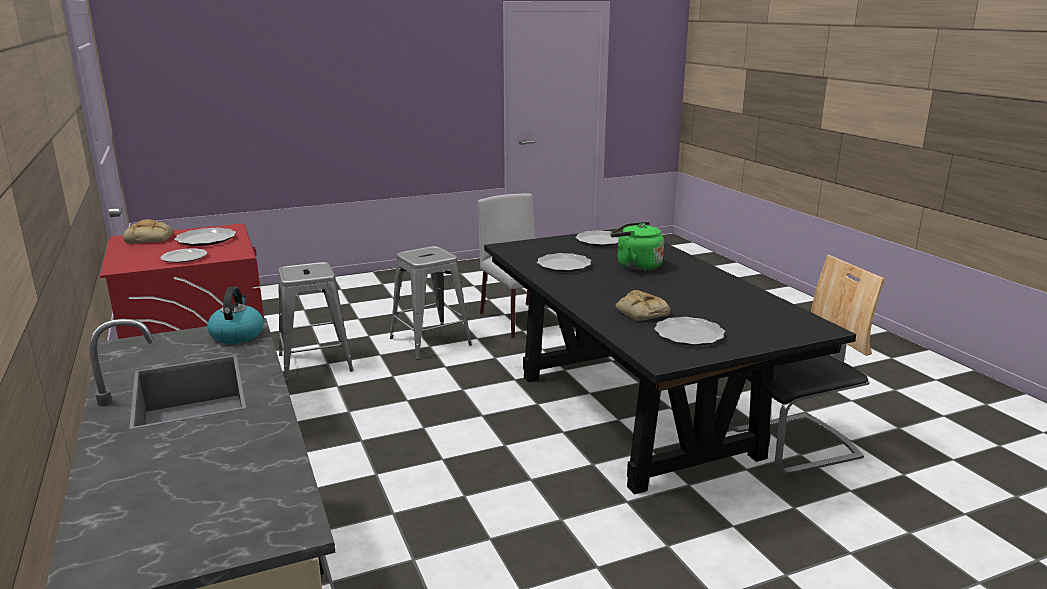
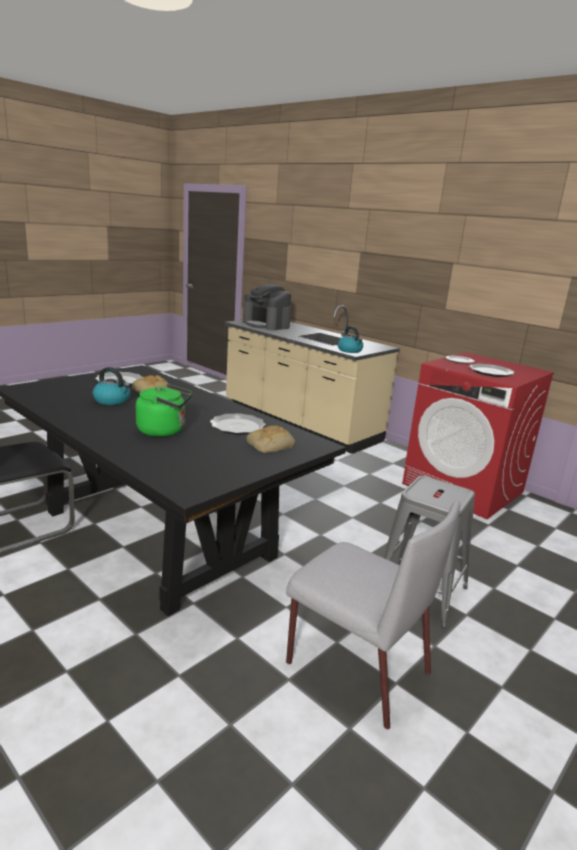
camera: 155 degrees right, 0 degrees up
bread [123,219,173,244] -> bread moved to [246,425,295,453]
grey stool [278,262,354,382] -> none
plate [575,230,619,246] -> none
none -> kettle [93,367,130,405]
none -> coffee machine [243,284,291,330]

